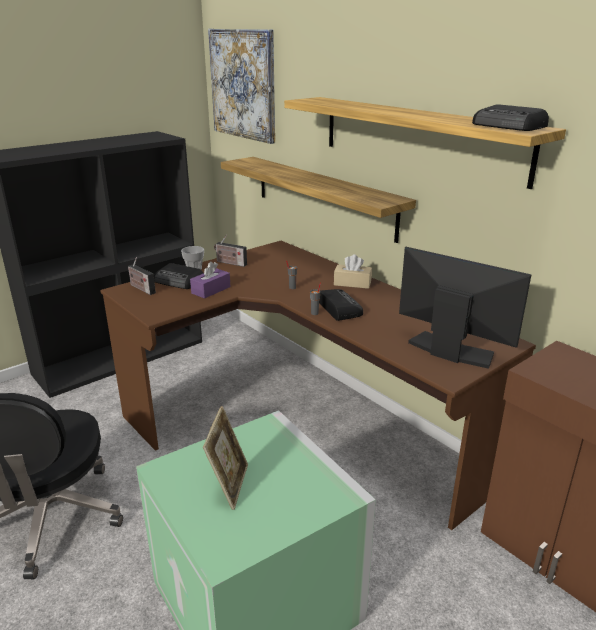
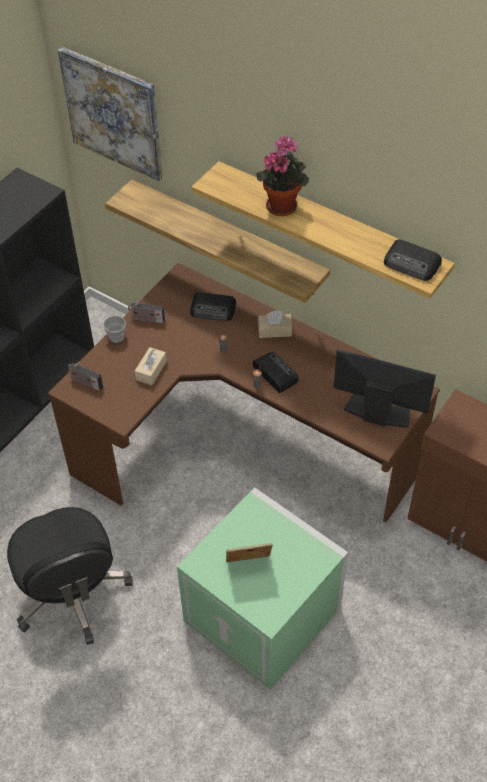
camera: 15 degrees left, 25 degrees up
radio [154,263,203,289] -> radio moved to [190,292,236,321]
purple tissue box [190,262,230,299] -> beige tissue box [135,347,167,385]
picture frame [203,406,248,510] -> picture frame turned 90 degrees counterclockwise [226,543,273,562]
none -> potted plant [256,136,309,216]

